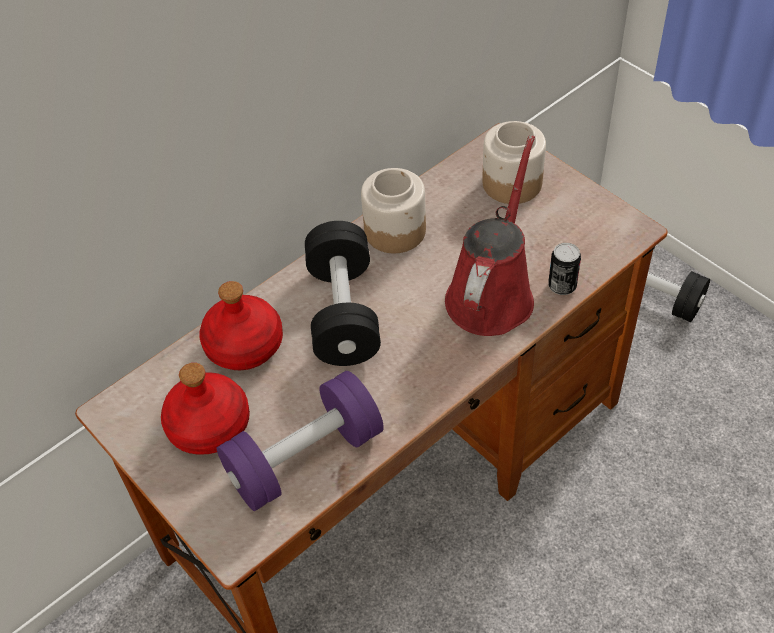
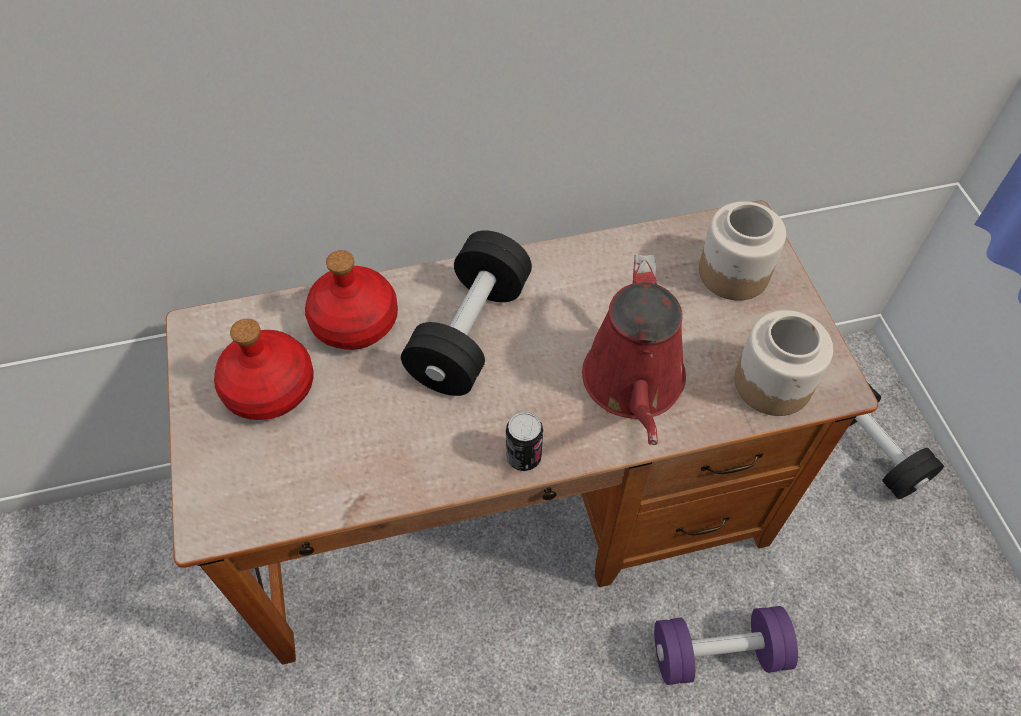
camera: 25 degrees right, 5 degrees up
purple dumbbell [217,371,384,511] -> purple dumbbell moved to [654,606,798,685]
jar [361,168,426,253] -> jar moved to [734,310,833,416]
red watering can [445,135,535,336] -> red watering can turned 135 degrees clockwise [582,254,686,445]
can [548,243,581,295] -> can moved to [506,412,543,471]

